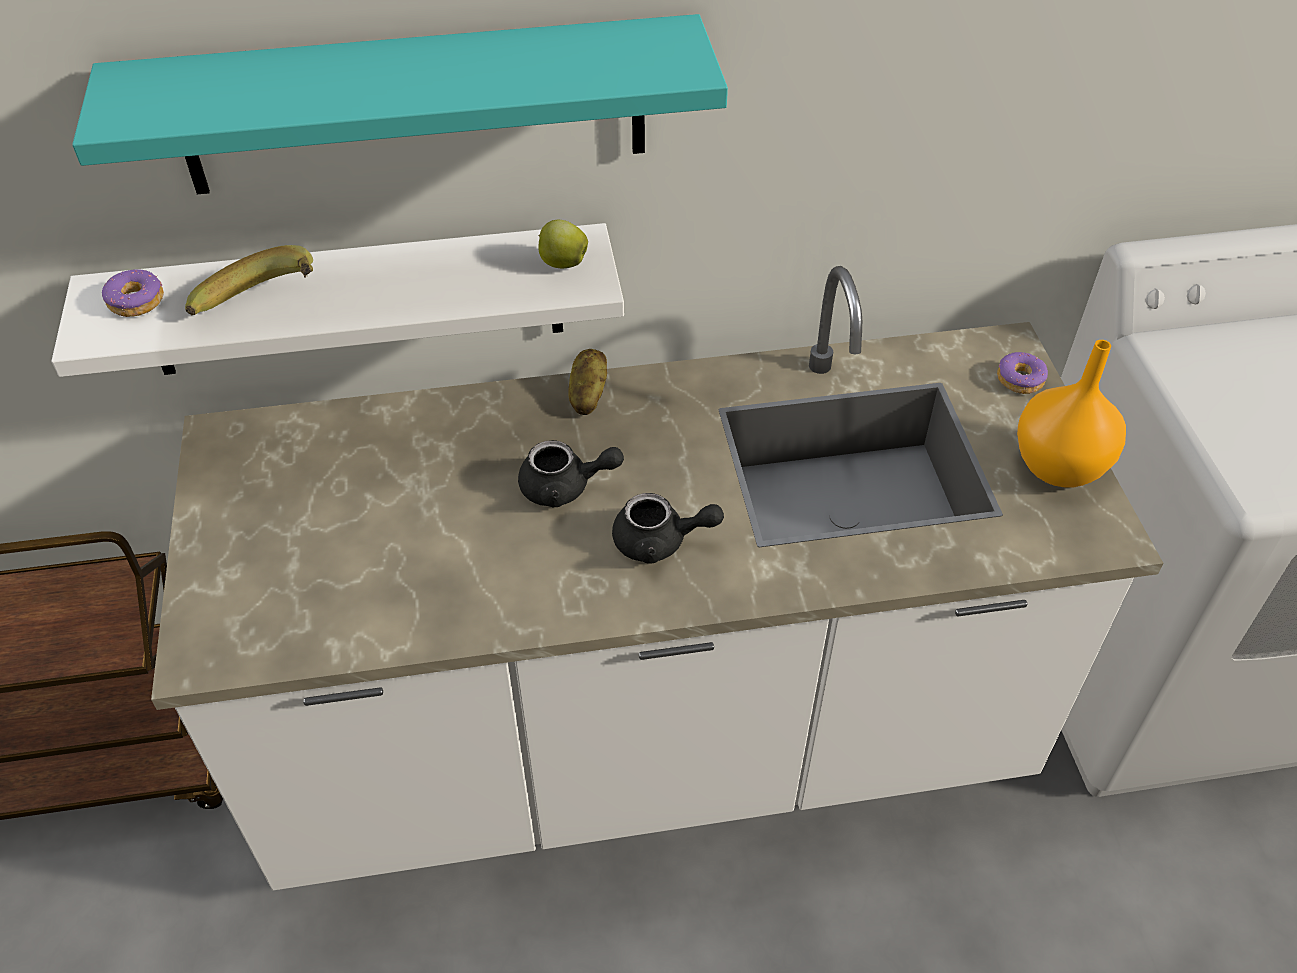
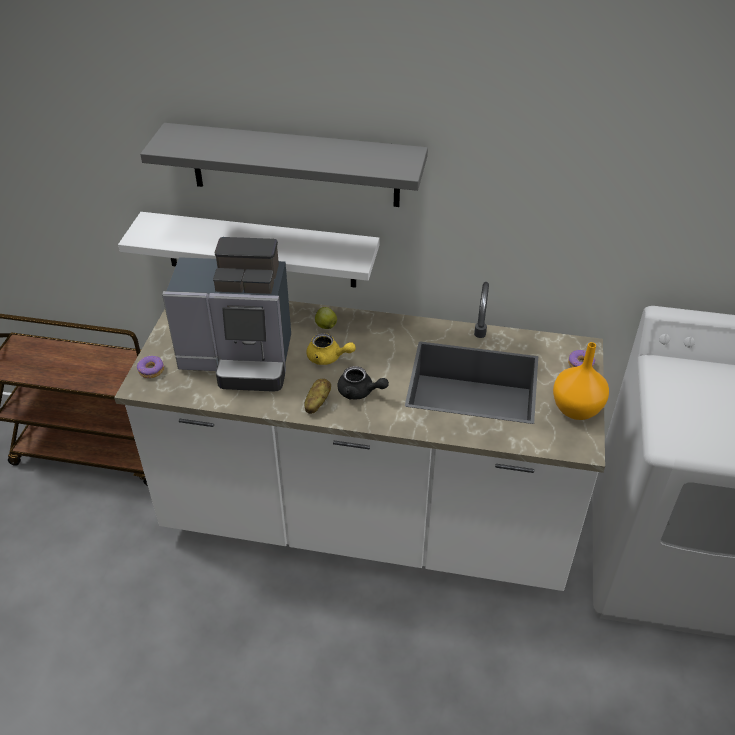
camera: 20 degrees right, 5 degrees down
turquoise shelf [72,14,728,194] -> grey shelf [140,123,428,207]
donut [102,269,164,317] -> donut moved to [137,356,164,378]
banana [185,245,313,315] -> none
black teapot [518,440,624,507] -> yellow teapot [307,333,356,365]
apple [538,220,588,268] -> apple moved to [315,307,337,329]
potato [568,349,607,415] -> potato moved to [304,379,331,414]
none -> coffee machine [162,237,291,392]

